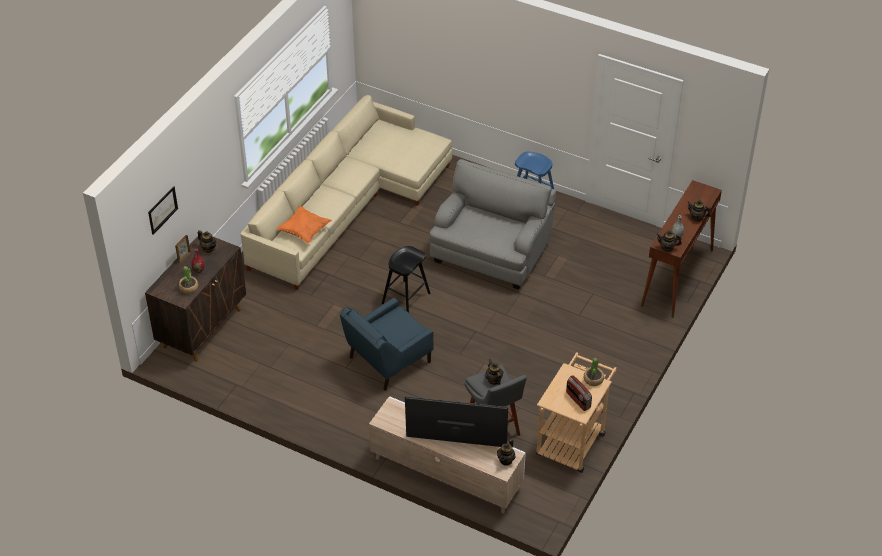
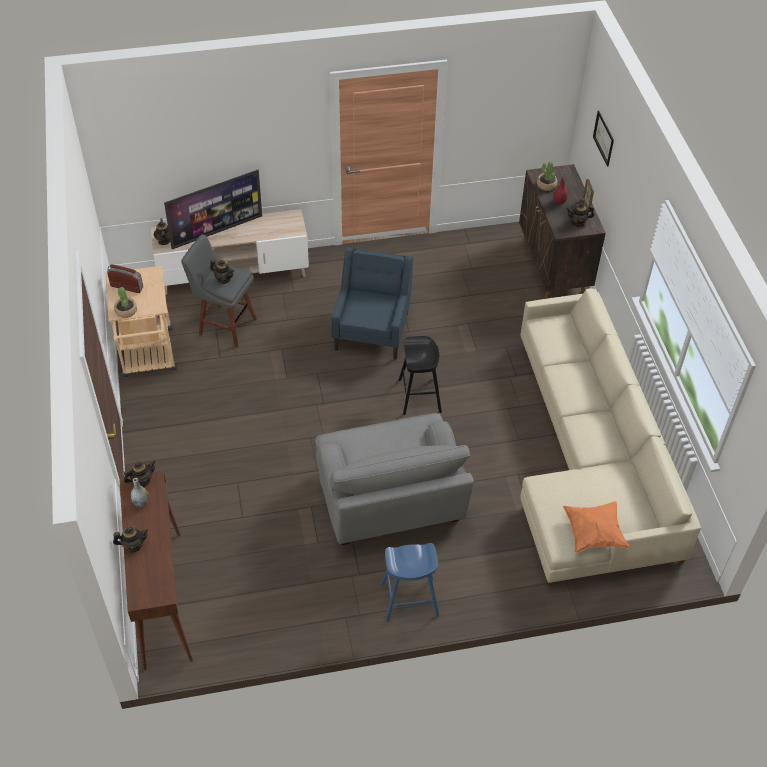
camera: 140 degrees right, 5 degrees up
orange pillow [276,205,332,244] -> orange pillow moved to [563,501,631,553]

